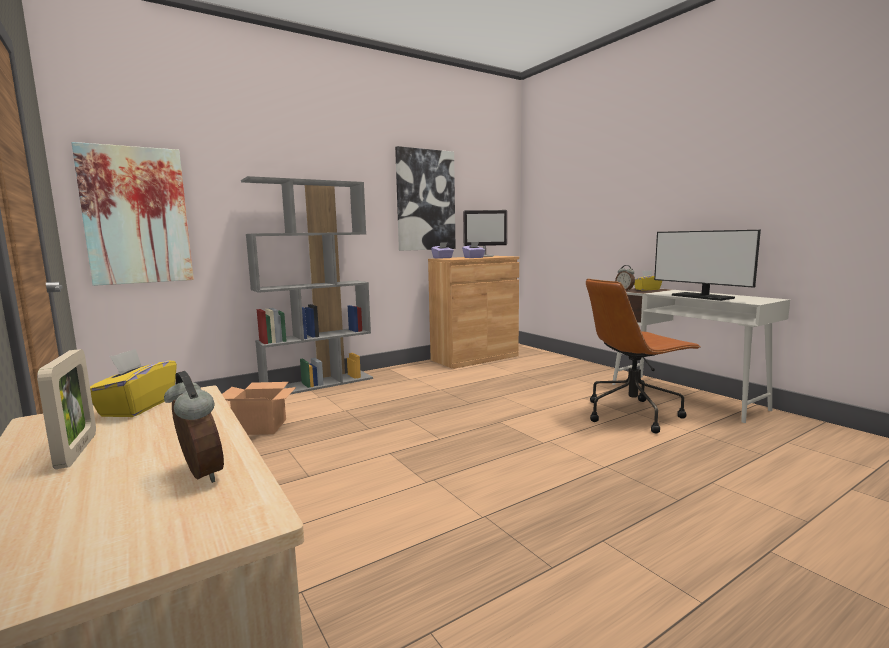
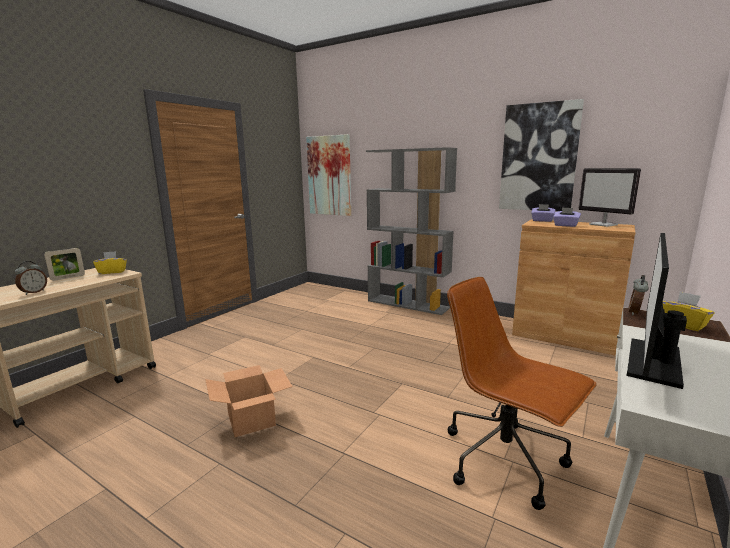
camera: 65 degrees right, 5 degrees up
cardboard box [222,382,296,435] -> cardboard box moved to [205,365,293,437]

